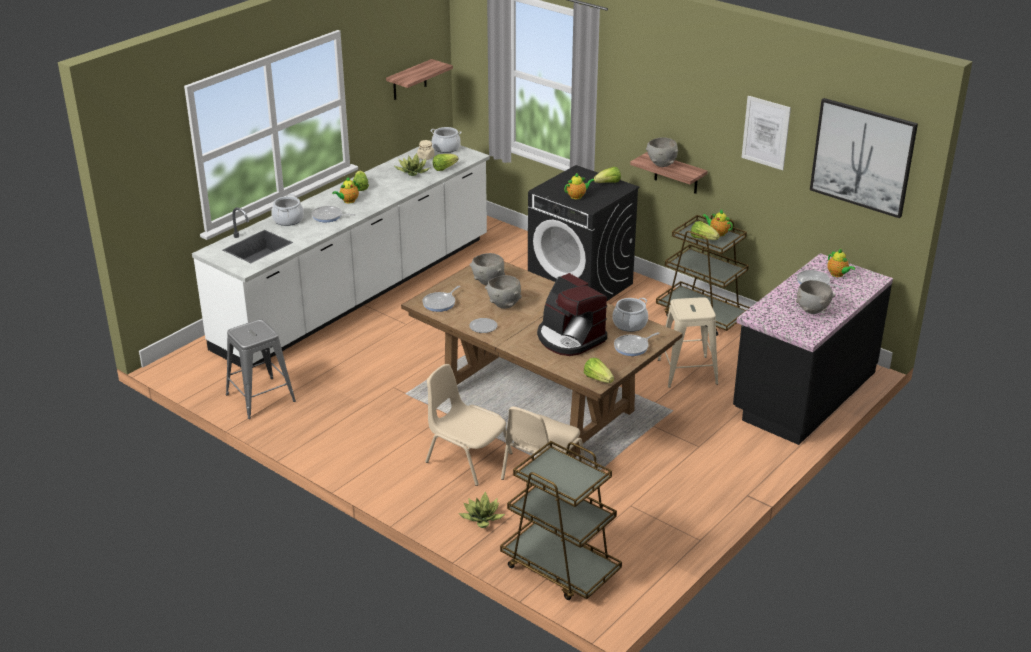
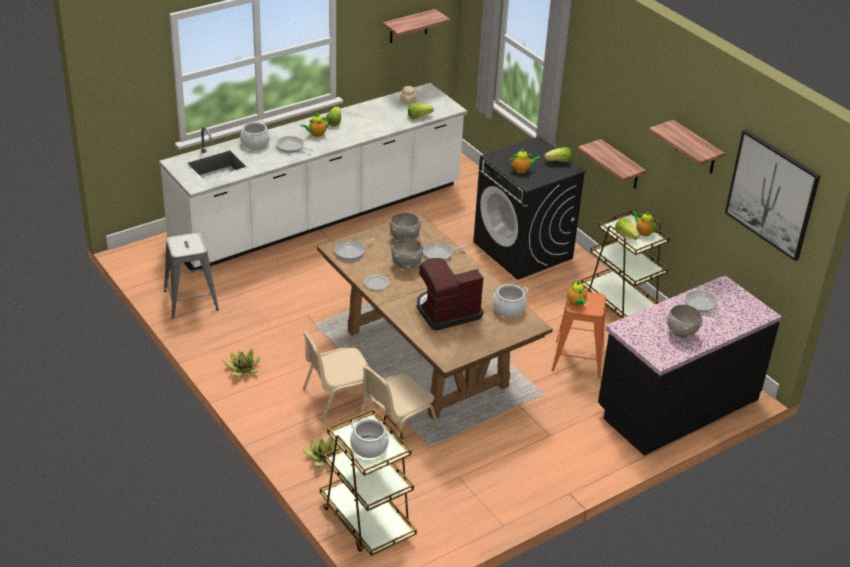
camera: 15 degrees right, 5 degrees up
potted plant [395,153,429,176] -> potted plant moved to [223,349,261,377]
beige chair [425,364,512,486] -> beige chair turned 75 degrees counterclockwise [303,331,378,421]
cooking pot [430,127,461,153] -> cooking pot moved to [350,419,389,458]
coffee machine [537,273,607,356] -> coffee machine turned 90 degrees clockwise [417,258,484,331]
lettuce [584,358,614,383] -> none
frying pan [614,332,660,356] -> frying pan moved to [423,242,467,261]
grey bowl [646,137,678,167] -> none
beige stool [658,297,718,388] -> orange stool [552,292,606,378]
picture [741,96,791,170] -> shelf [649,120,725,174]
teapot [827,249,855,277] -> teapot moved to [567,281,587,306]

